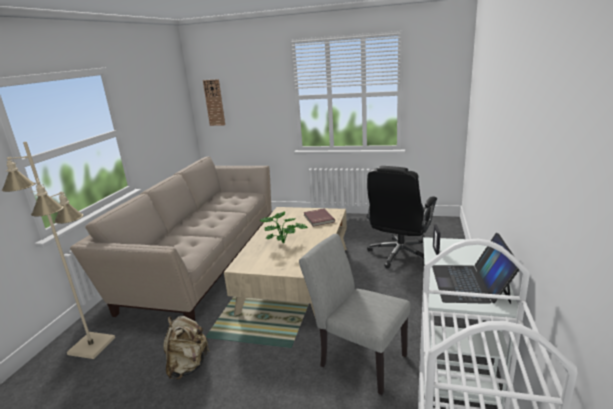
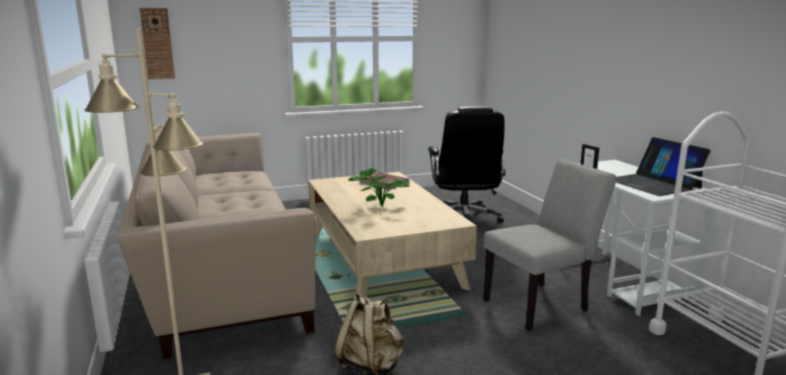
camera: 35 degrees left, 5 degrees down
grey chair [299,234,410,395] -> grey chair turned 150 degrees clockwise [483,159,616,331]

